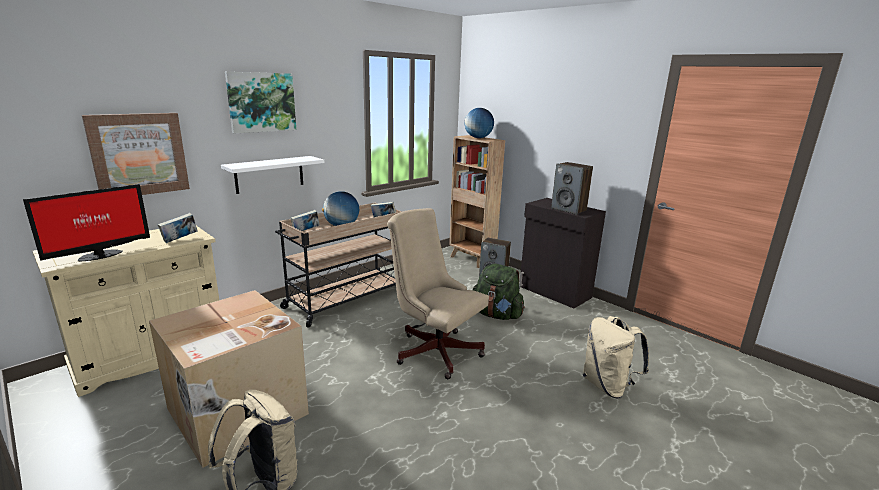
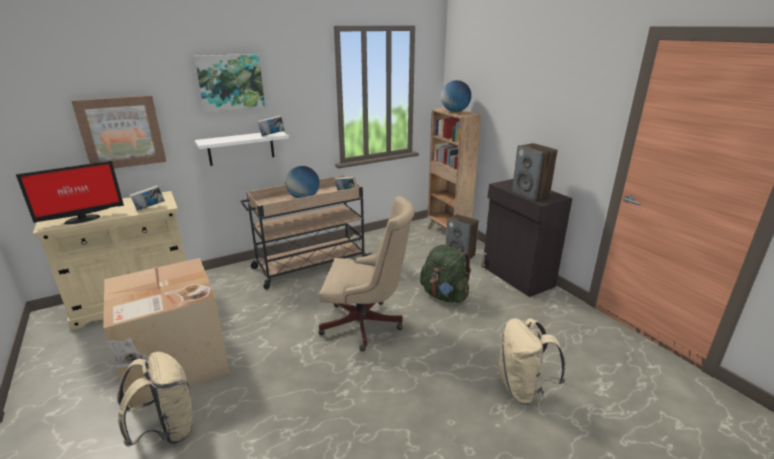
camera: 15 degrees right, 5 degrees up
book [291,210,320,231] -> book moved to [257,115,285,136]
beige office chair [387,208,489,379] -> beige office chair turned 135 degrees clockwise [318,196,415,351]

